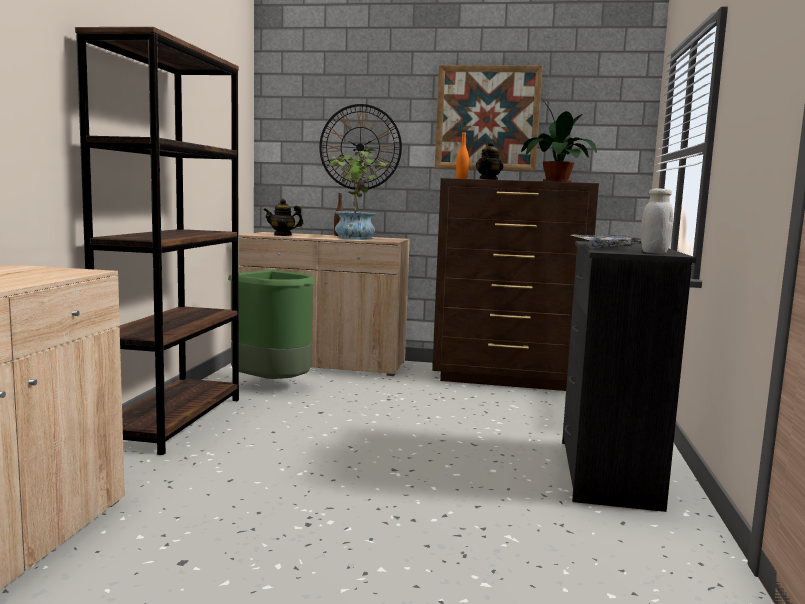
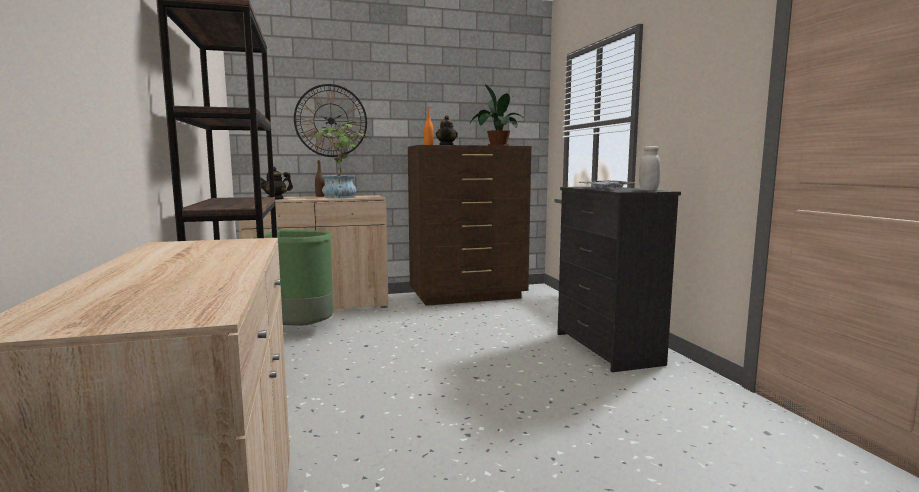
camera: 25 degrees left, 0 degrees up
picture [435,65,543,171] -> none

